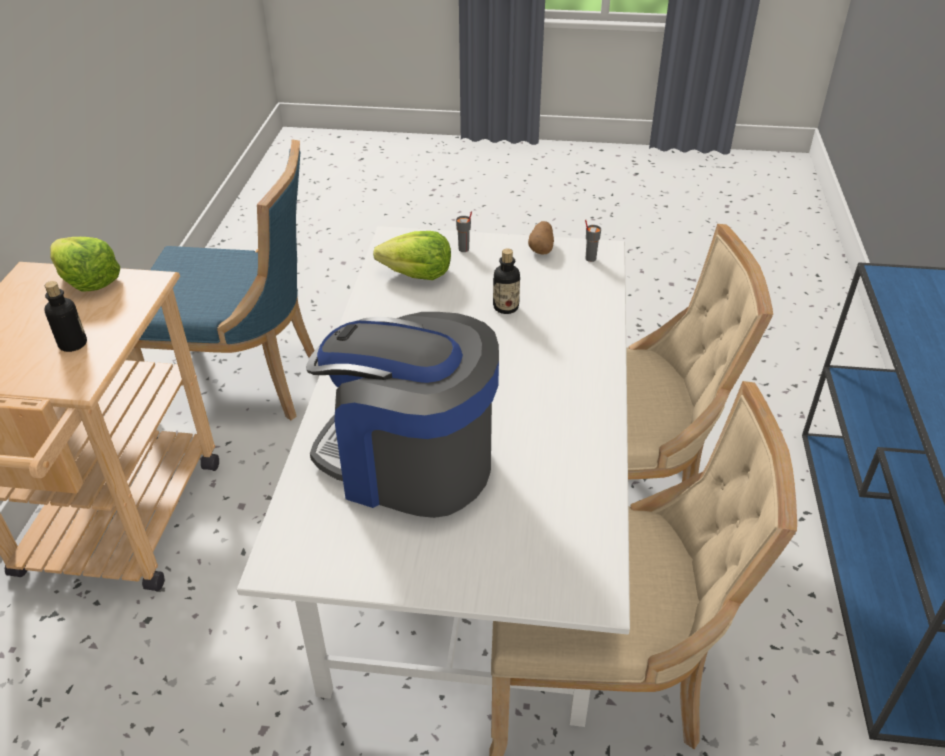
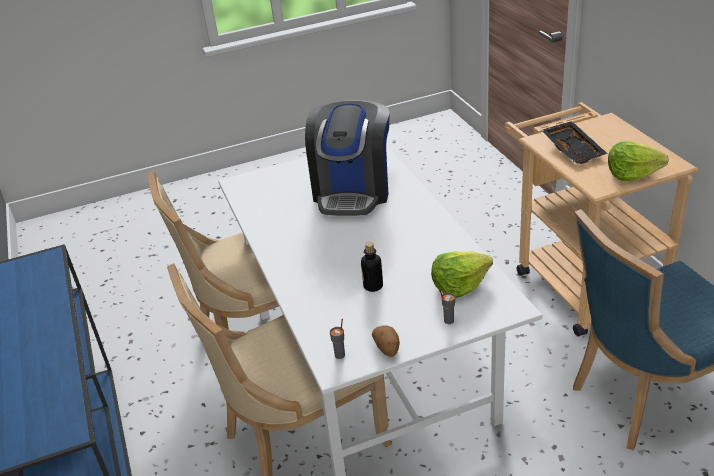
camera: 155 degrees right, 5 degrees down
bottle [44,281,87,352] -> black tray [541,121,608,164]
coffee machine [306,312,499,518] -> coffee machine turned 105 degrees clockwise [305,100,390,216]

